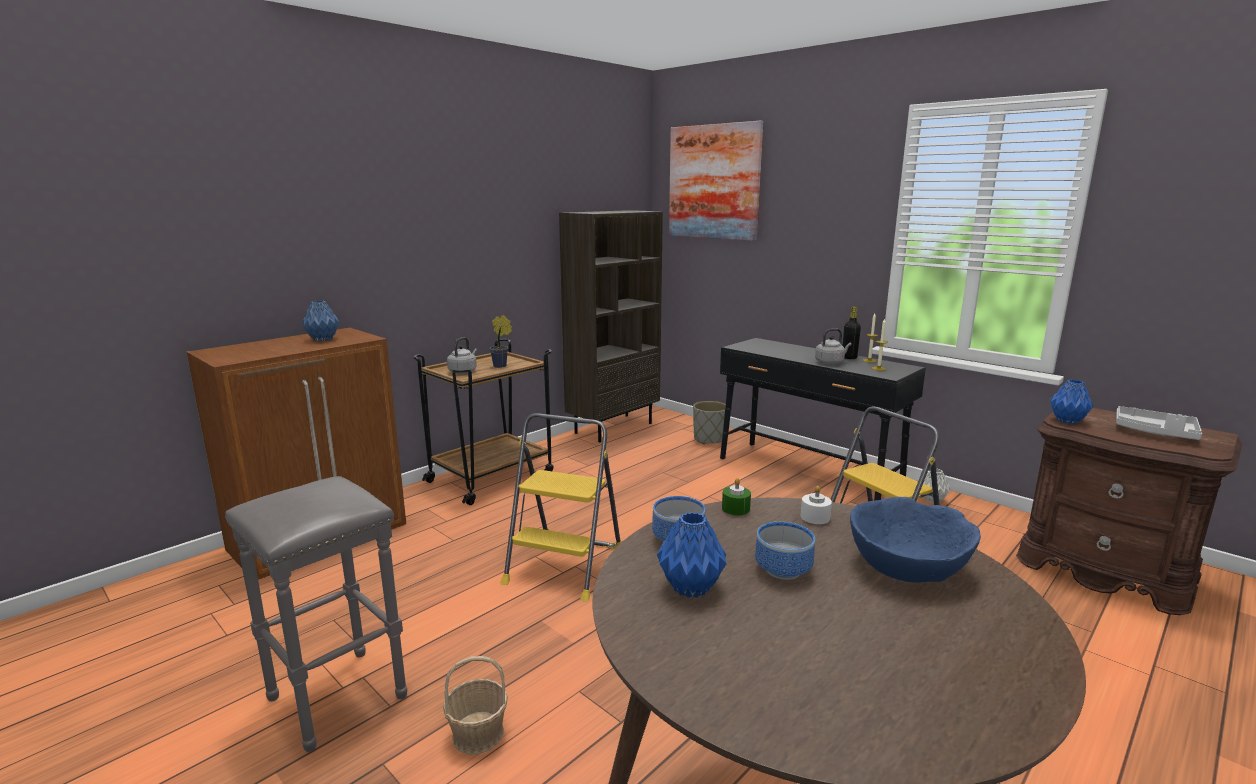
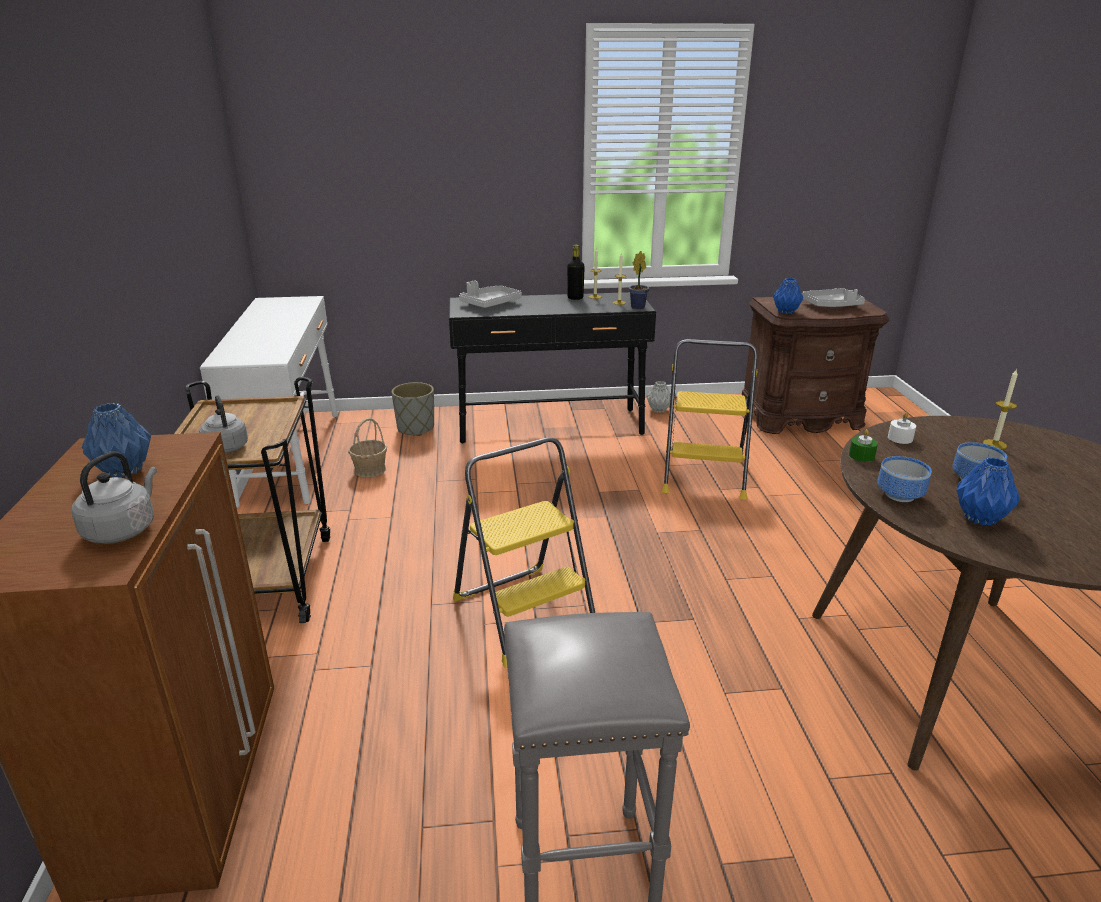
camera: 50 degrees left, 10 degrees up
basket [443,656,508,754] -> basket moved to [348,418,387,478]
potted plant [489,315,512,368] -> potted plant moved to [629,251,649,309]
brown bookcase [559,210,663,442] -> white console table [200,296,338,508]
picture [669,120,763,241] -> none
grey kettle [815,328,852,365] -> grey kettle moved to [72,451,157,544]
blue bowl [850,497,981,582] -> candle [983,369,1018,449]
none -> grey tray [459,280,522,308]

